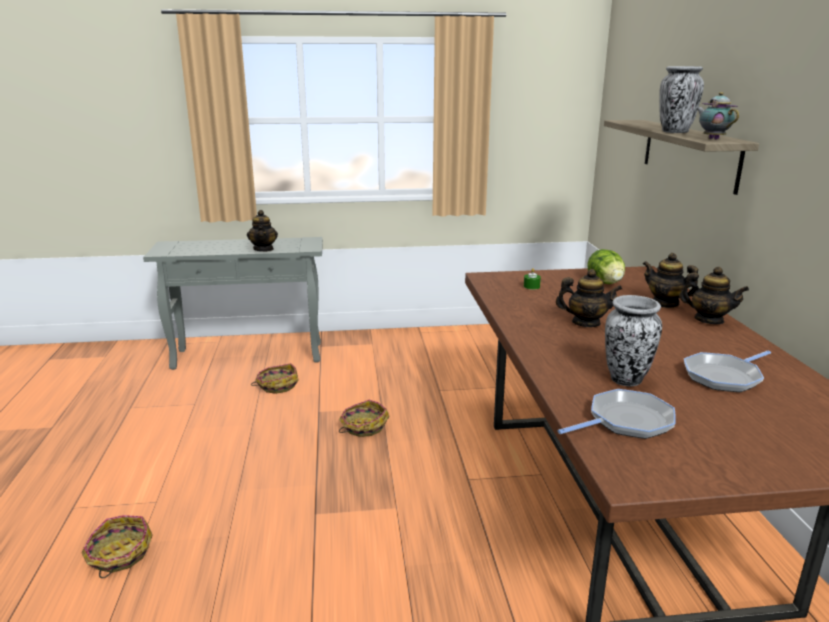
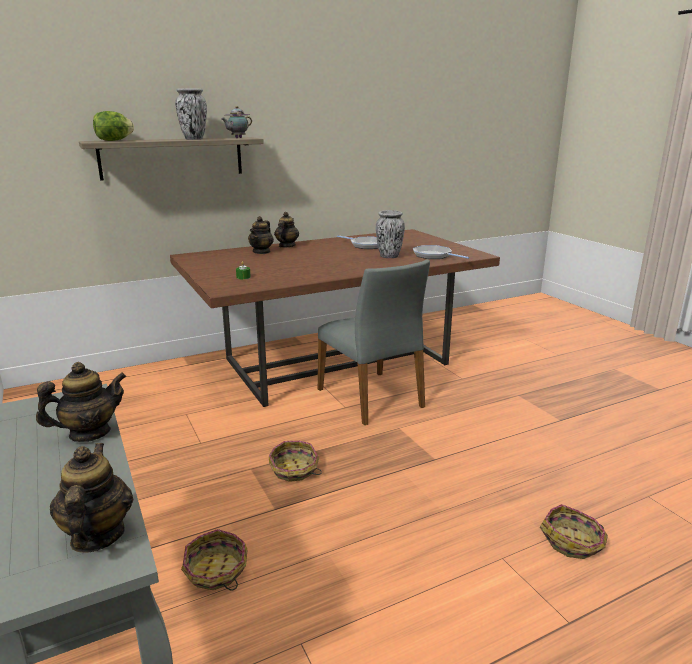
camera: 110 degrees left, 0 degrees up
teapot [556,269,622,327] -> teapot moved to [50,443,133,553]
lettuce [587,249,625,284] -> lettuce moved to [93,111,134,141]
none -> grey chair [318,259,430,425]

